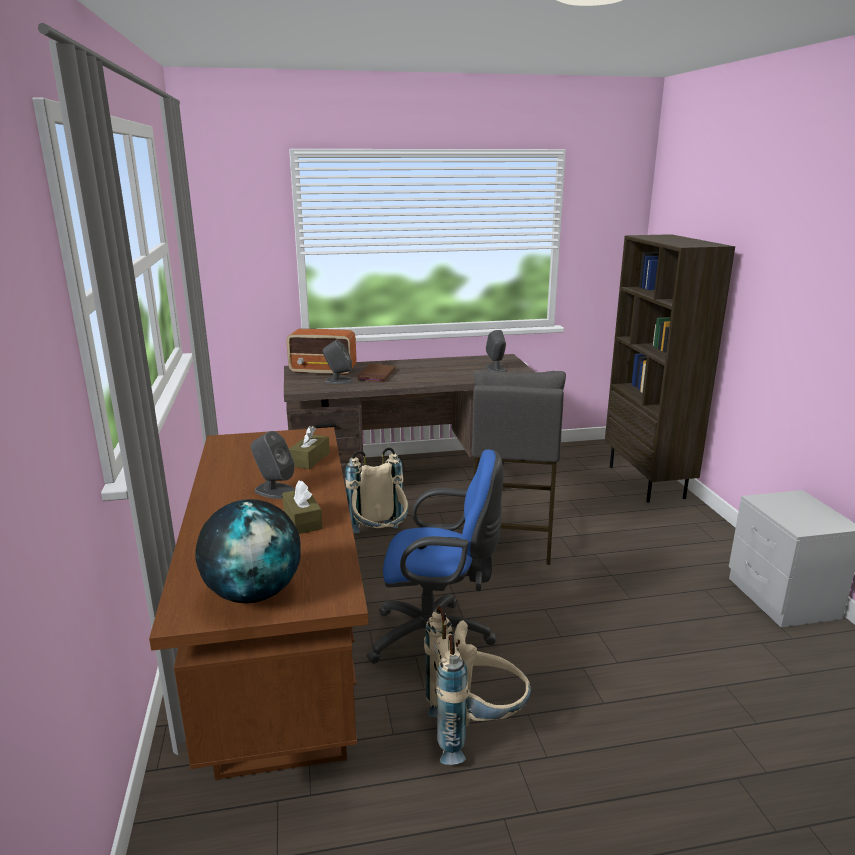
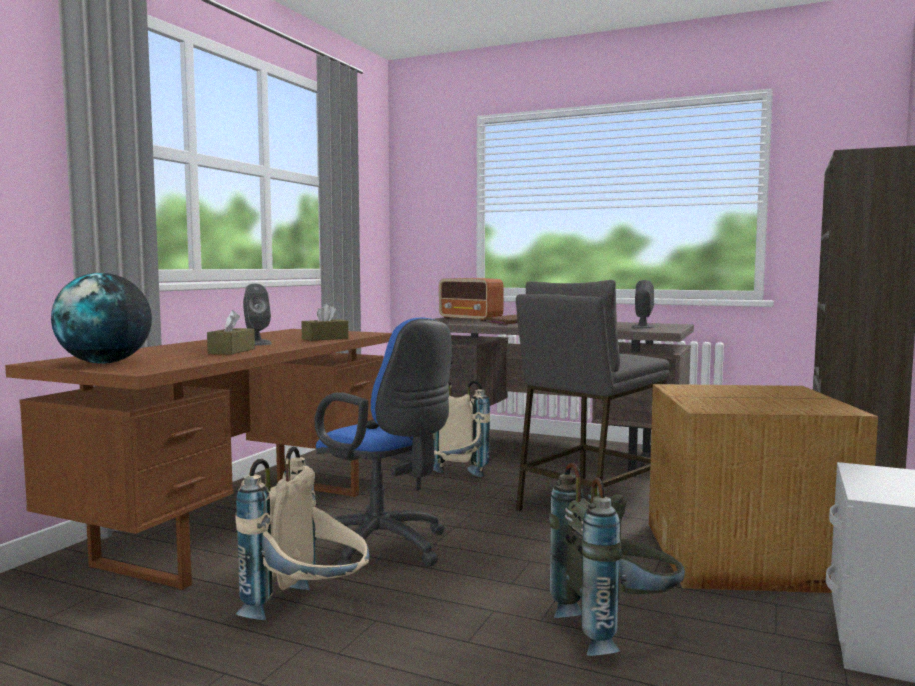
camera: 35 degrees right, 15 degrees down
grey speaker [322,339,353,384] -> none
none -> grey backpack [549,462,685,656]
none -> cardboard box [649,384,878,593]

